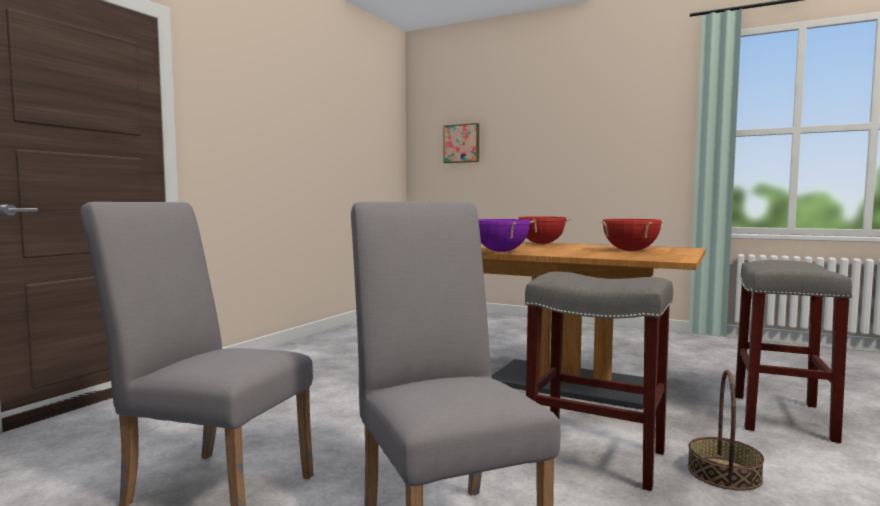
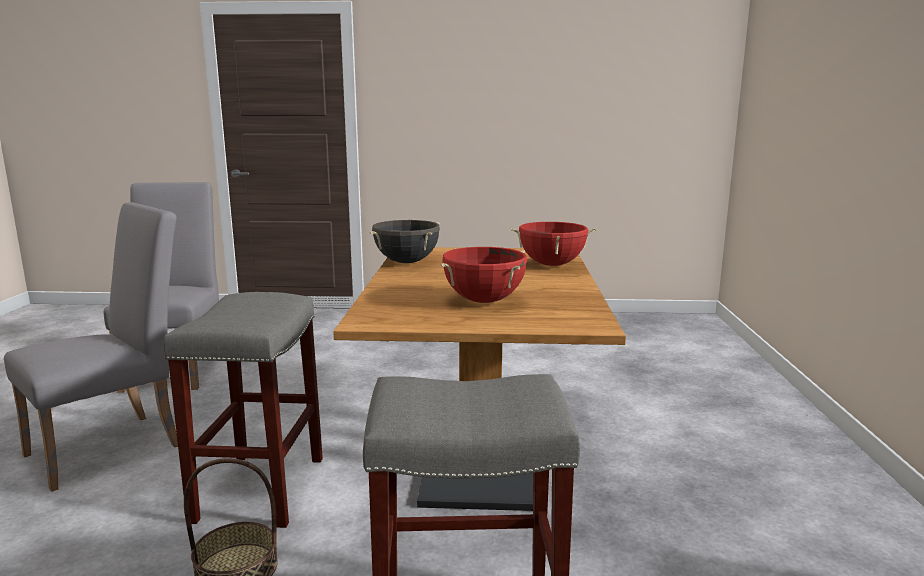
camera: 65 degrees right, 10 degrees up
picture [443,123,479,163] -> none
purple cooking pot [478,219,534,252] -> black cooking pot [370,220,440,263]

